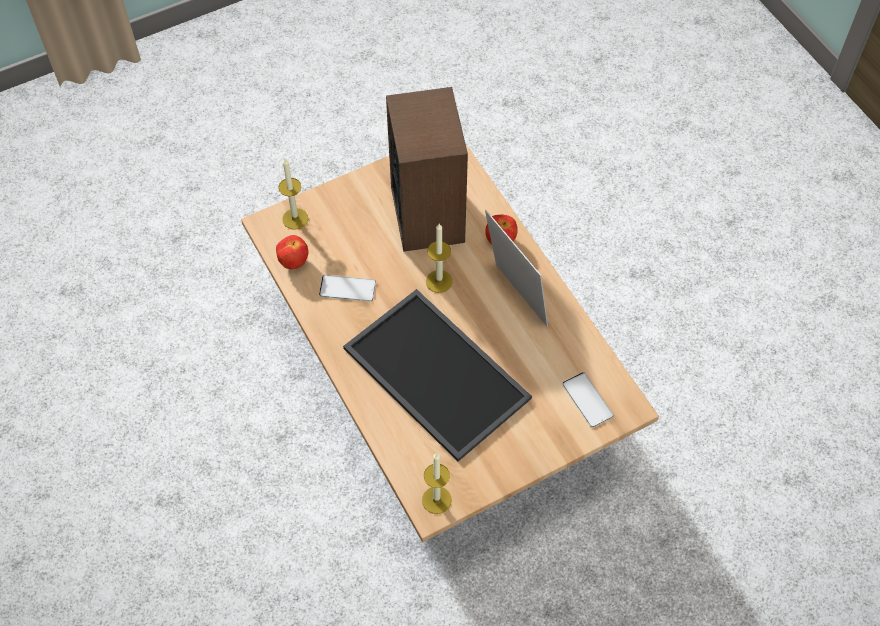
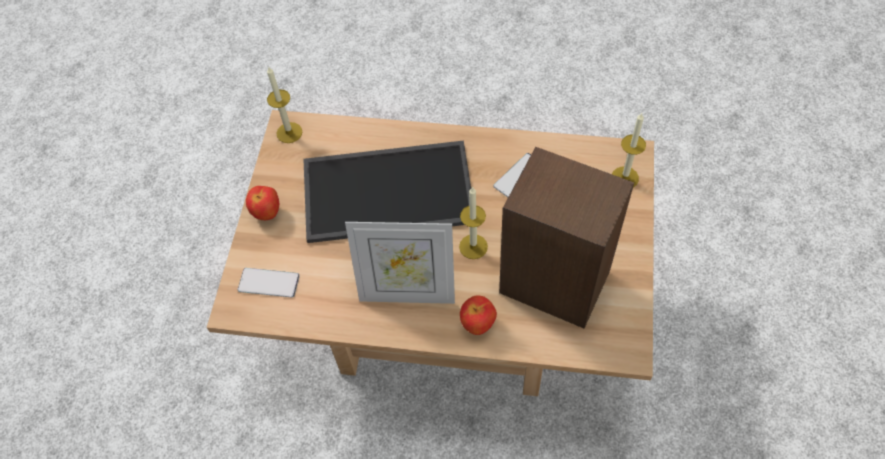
camera: 130 degrees right, 0 degrees up
apple [276,235,309,270] -> apple moved to [246,186,279,220]

